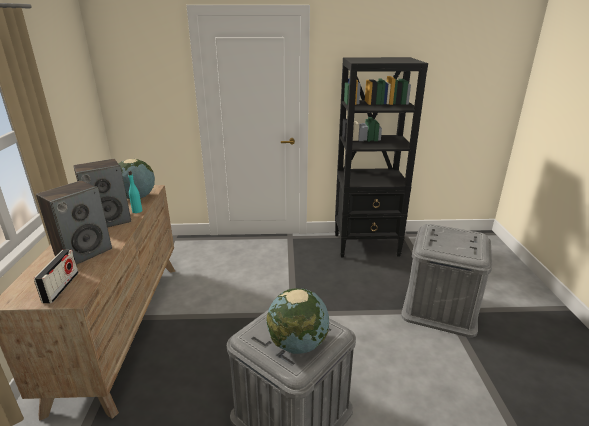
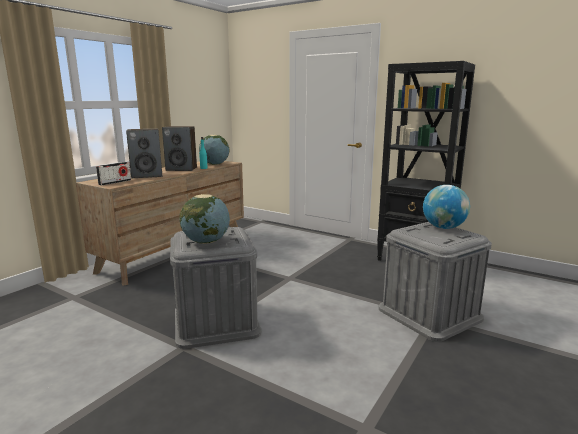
camera: 35 degrees right, 10 degrees down
none -> globe [423,185,470,229]

